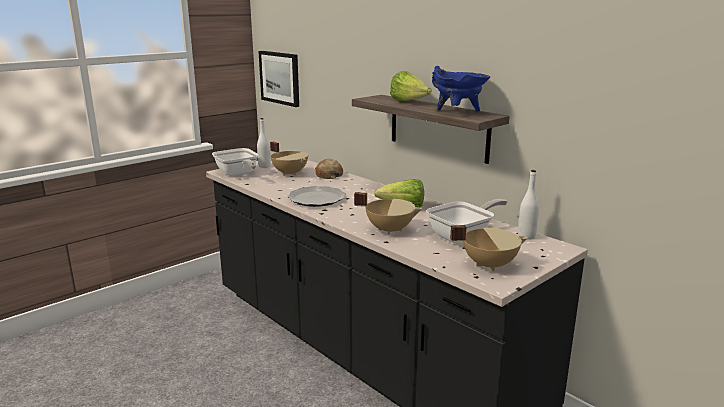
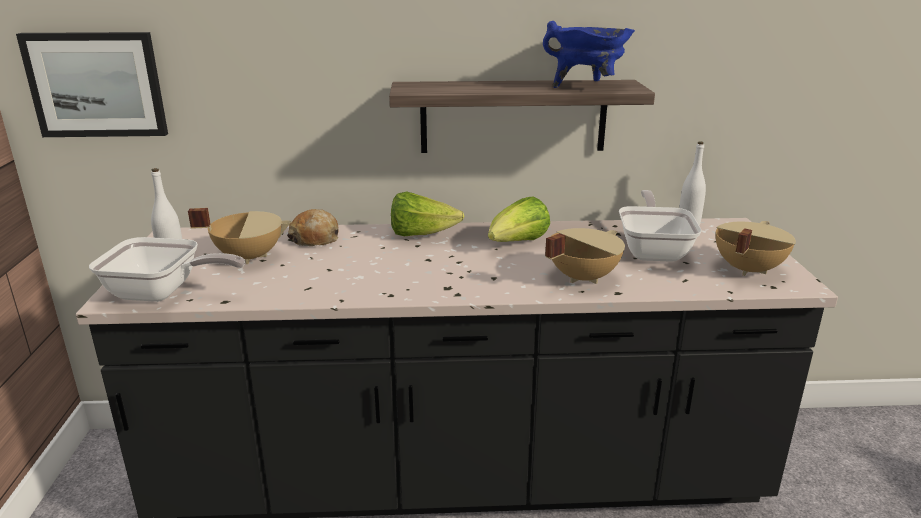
camera: 50 degrees left, 5 degrees up
plate [287,186,346,207] -> none
lettuce [390,71,431,101] -> lettuce moved to [391,192,464,236]

